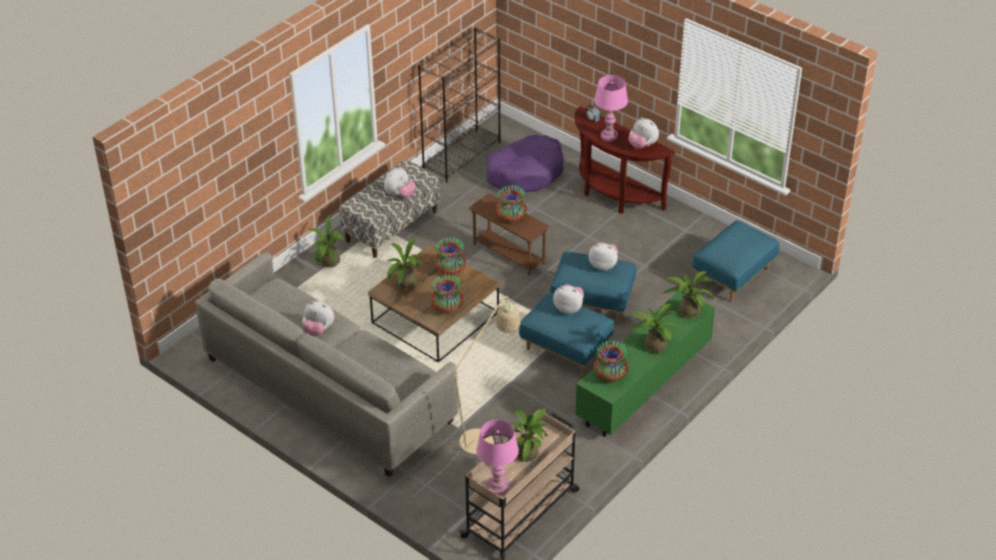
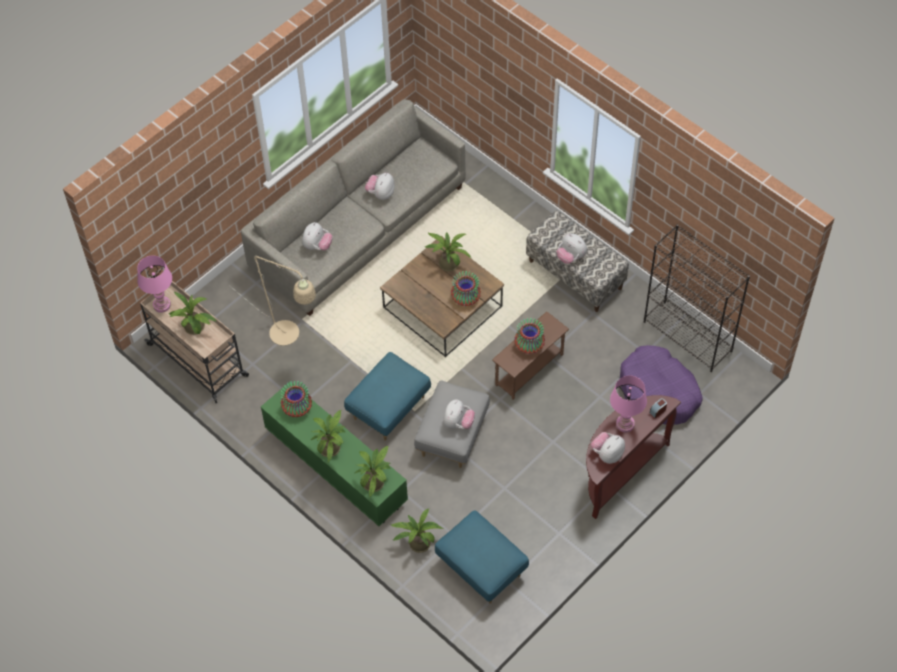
camera: 95 degrees right, 15 degrees up
potted plant [308,215,344,268] -> potted plant moved to [391,508,443,553]
vase [431,275,463,313] -> none
blue ottoman [550,251,636,322] -> grey ottoman [414,381,490,468]
plush toy [553,284,584,314] -> plush toy moved to [302,222,333,250]

